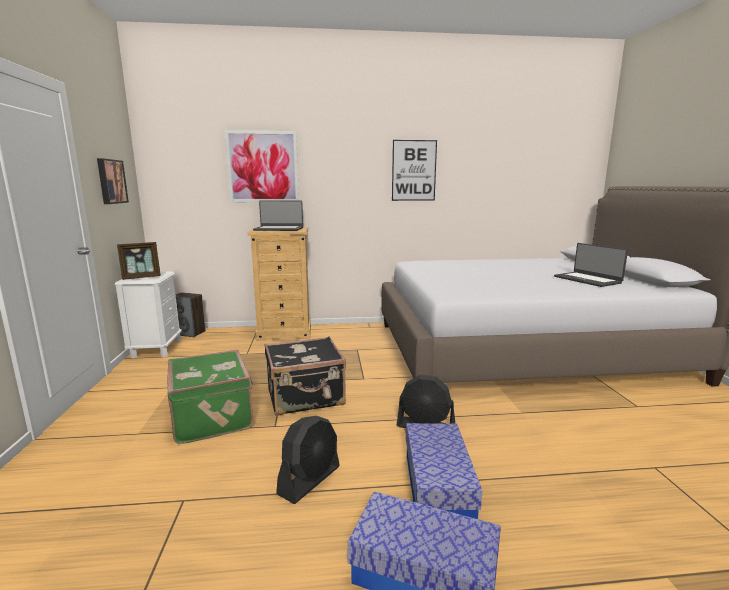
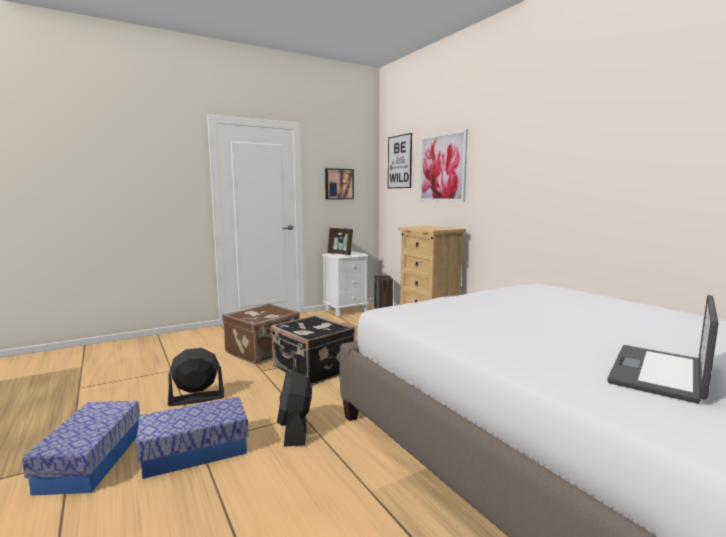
camera: 65 degrees right, 5 degrees down
green suitcase [167,350,254,444] -> brown suitcase [222,303,300,364]
laptop [253,200,303,231] -> none
black fan [276,416,340,504] -> black fan turned 150 degrees clockwise [168,348,224,406]
picture [392,140,437,201] -> picture moved to [388,133,412,188]

